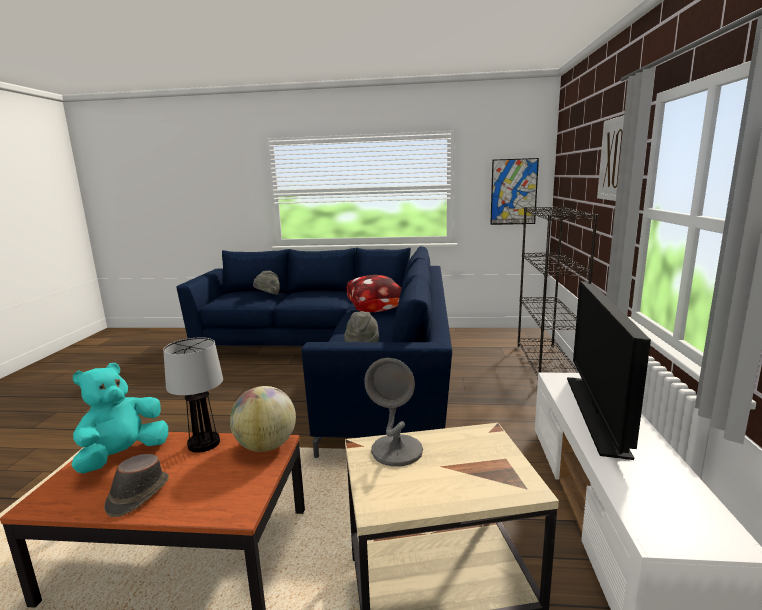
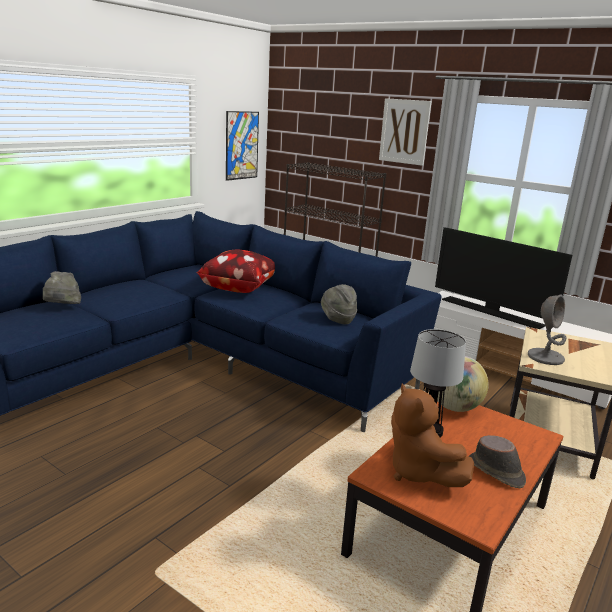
camera: 60 degrees left, 5 degrees up
turquoise plush toy [71,363,168,474] -> brown plush toy [391,384,474,487]

